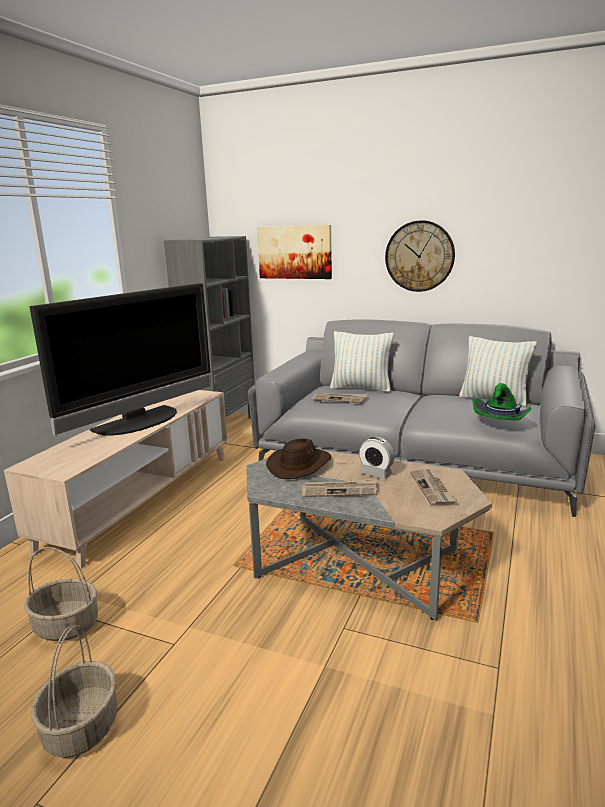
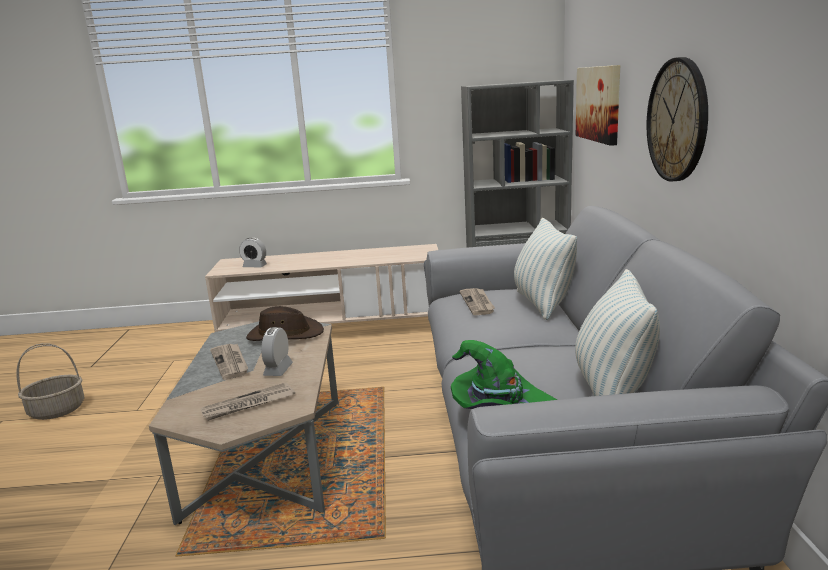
camera: 65 degrees right, 0 degrees up
basket [24,547,98,641] -> none
television [29,283,211,436] -> none
none -> alarm clock [239,237,267,267]

